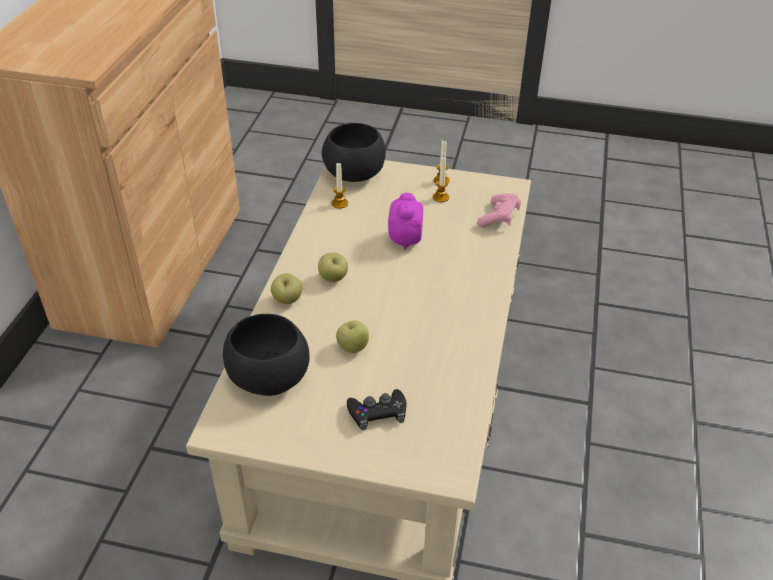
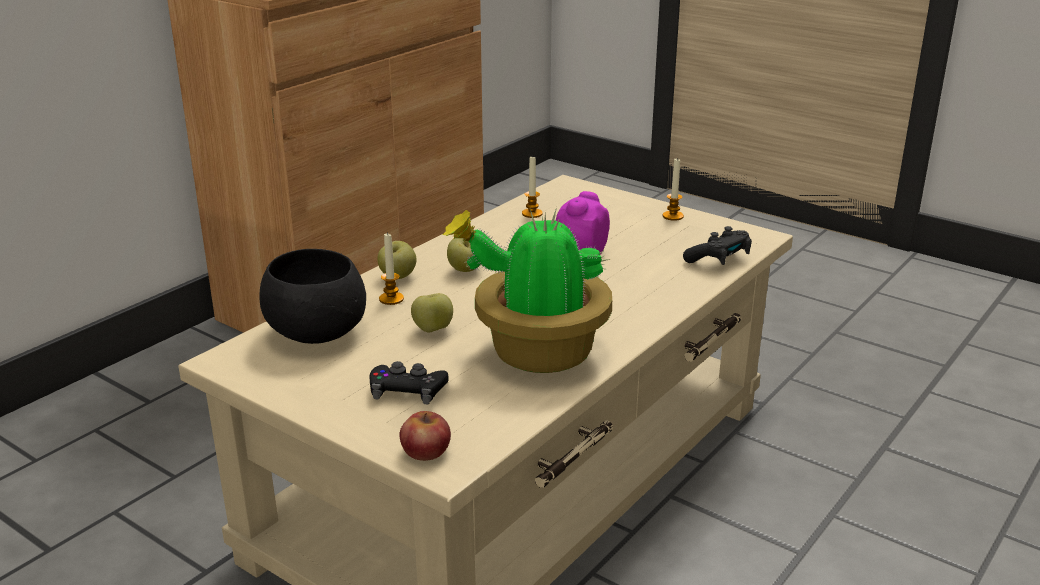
camera: 25 degrees right, 15 degrees down
black bowl [322,123,386,182] -> none
candle [433,157,449,202] -> candle moved to [379,232,404,305]
pink game controller [477,194,521,228] -> black game controller [683,226,752,265]
none -> apple [400,411,451,461]
none -> potted plant [442,207,612,373]

